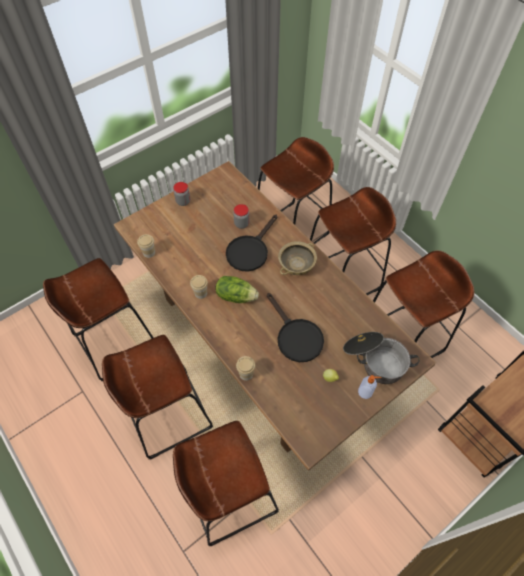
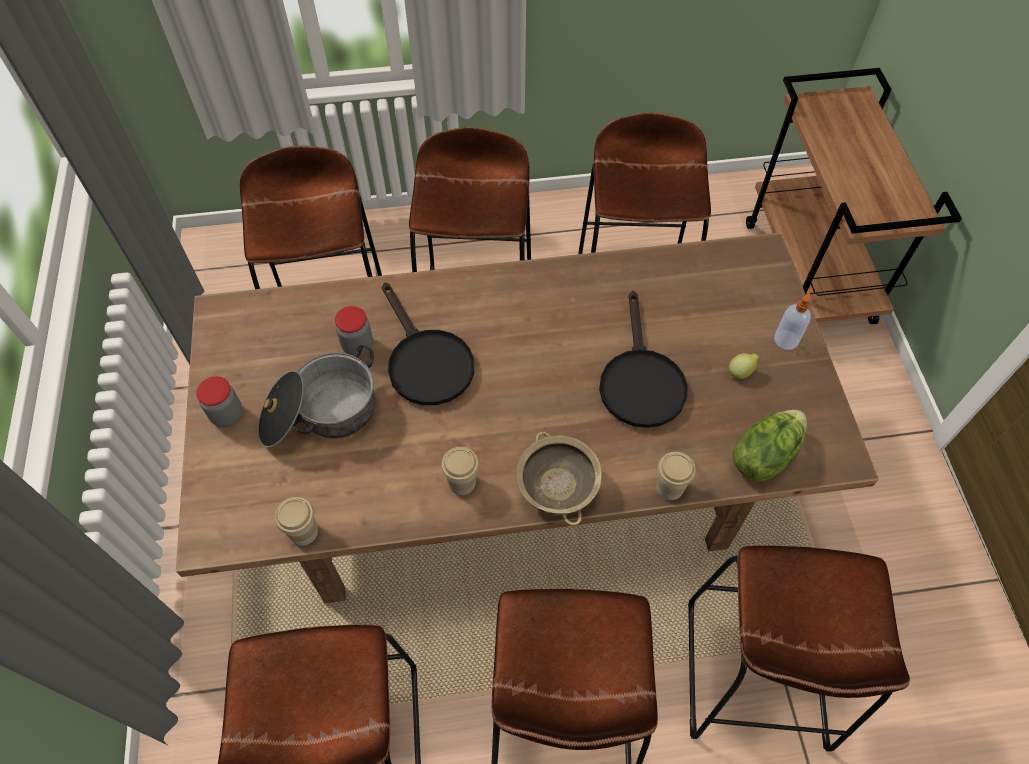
camera: 60 degrees left, 0 degrees up
lettuce [215,276,259,303] -> lettuce moved to [733,410,807,481]
black frying pan [267,293,324,362] -> black frying pan turned 90 degrees clockwise [599,291,688,428]
beige bowl [278,241,317,275] -> beige bowl moved to [516,432,602,526]
cooking pot [343,332,420,384] -> cooking pot moved to [258,345,375,447]

